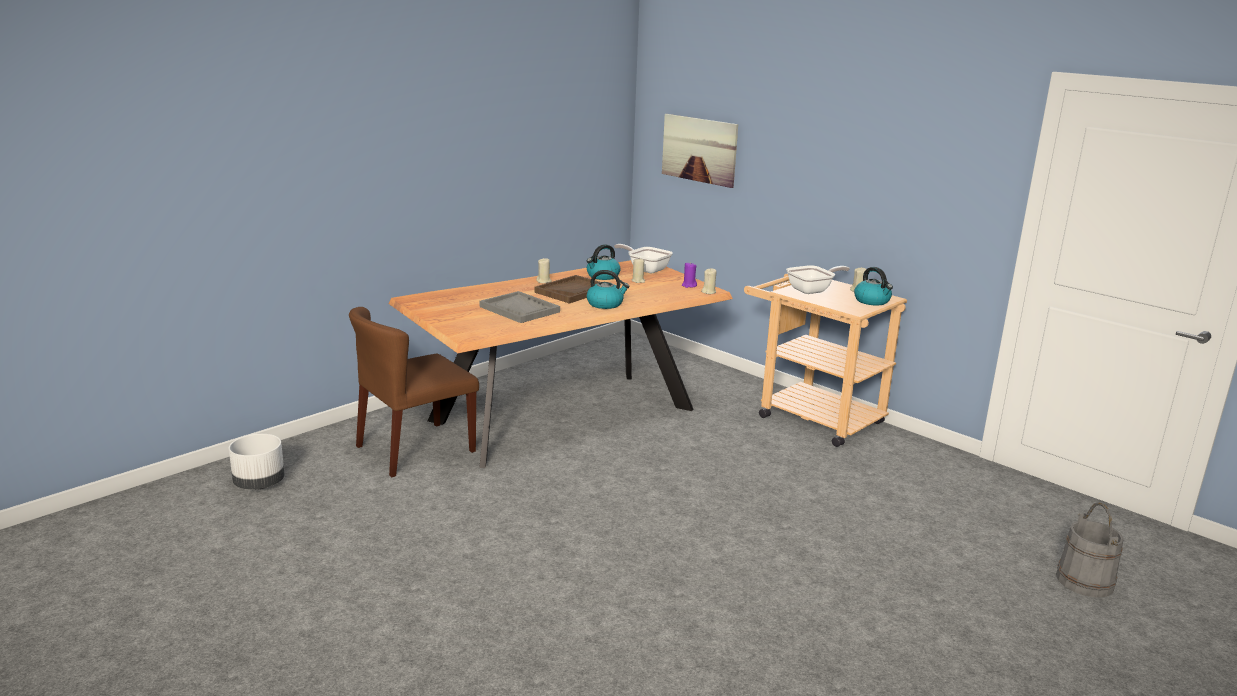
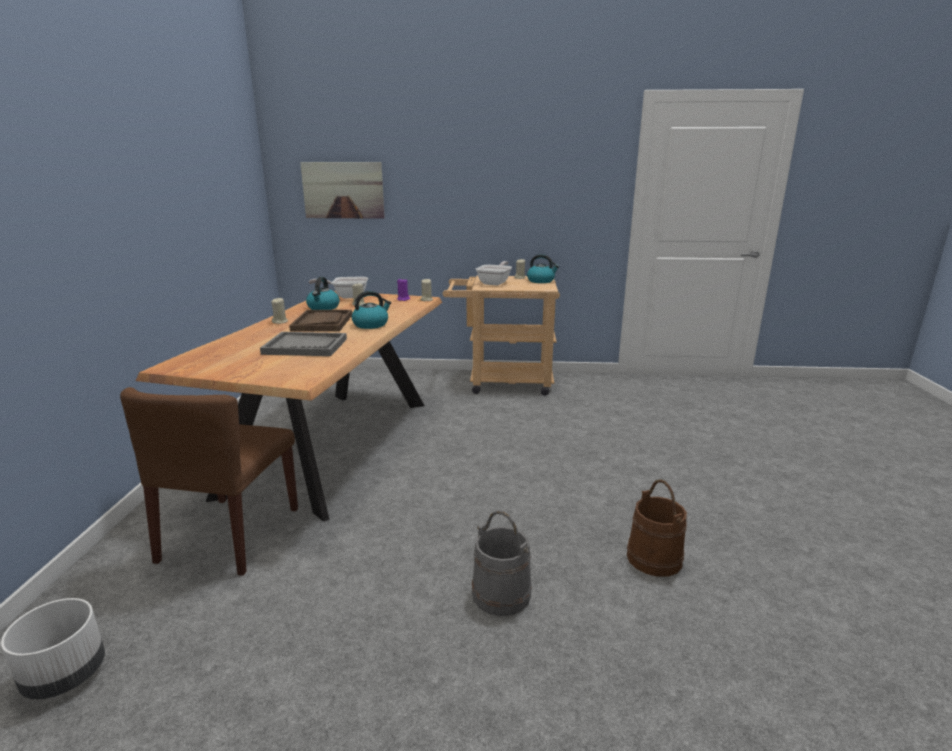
camera: 40 degrees left, 0 degrees up
grey bucket [1056,503,1124,598] -> grey bucket moved to [472,511,532,616]
none -> brown bucket [627,479,687,577]

